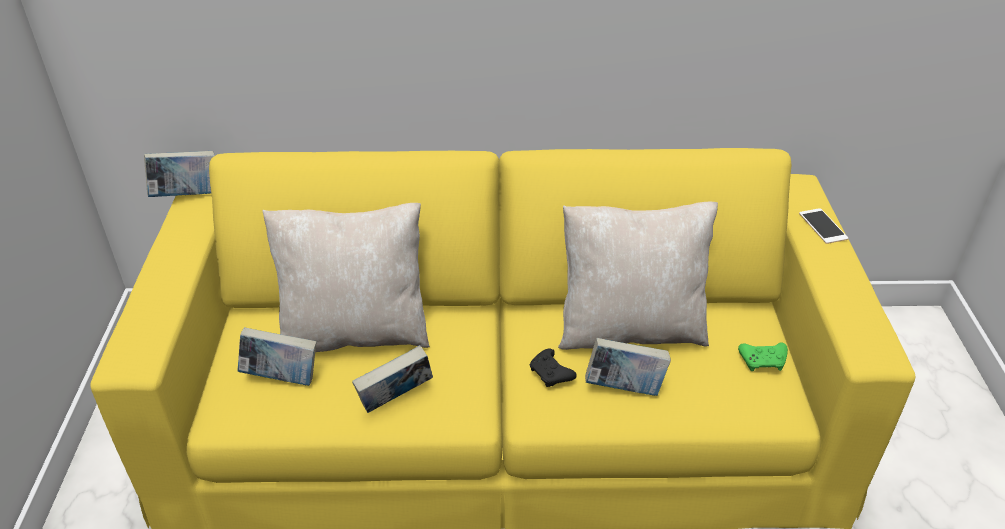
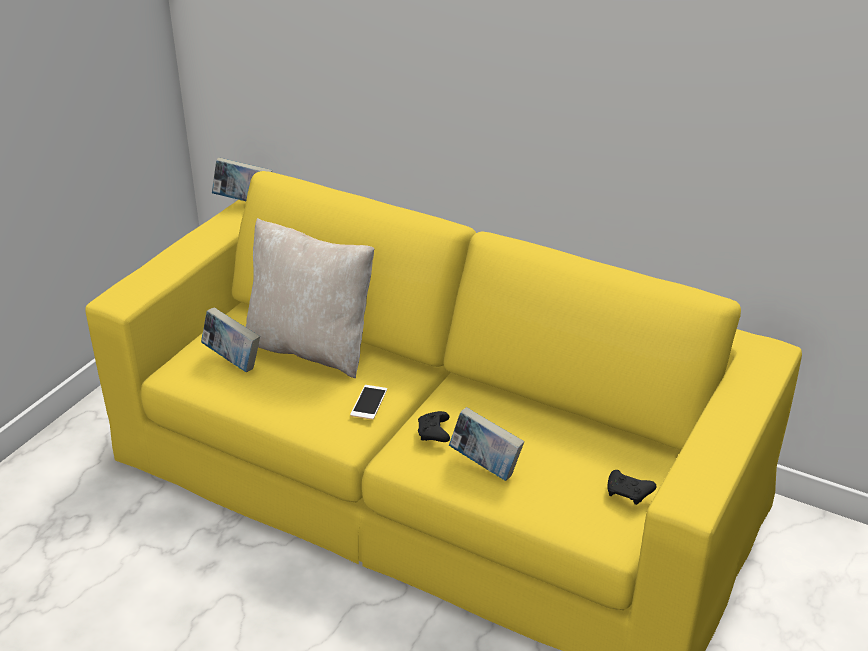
camera: 30 degrees right, 5 degrees down
book [352,345,433,413] -> none
beige pillow [558,202,718,350] -> none
green game controller [738,342,788,371] -> black game controller [607,470,656,505]
phone [799,208,848,244] -> phone moved to [350,385,387,420]

